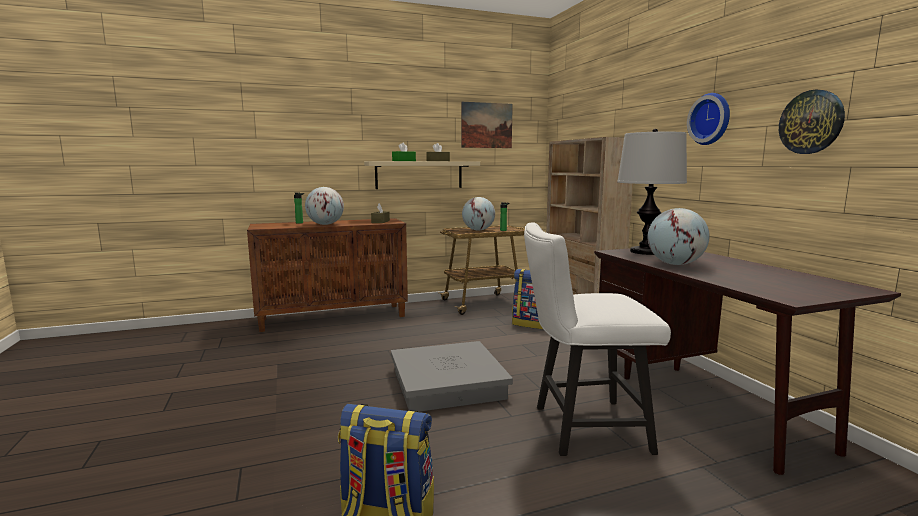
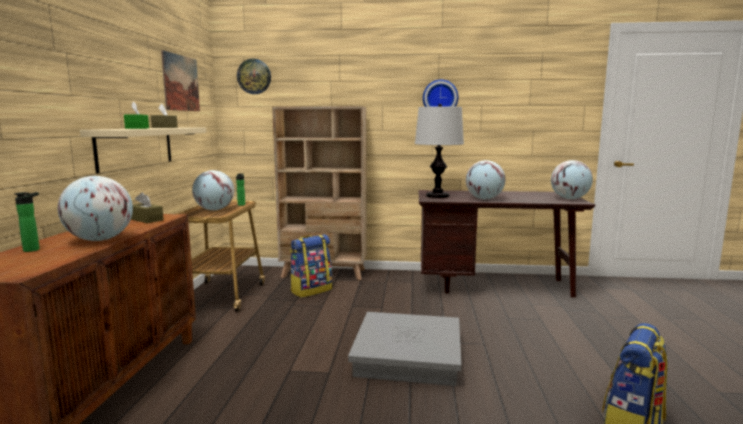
camera: 65 degrees left, 0 degrees up
white chair [524,222,671,456] -> none
wall clock [779,90,845,154] -> wall clock moved to [237,59,271,94]
none -> globe [551,160,593,199]

